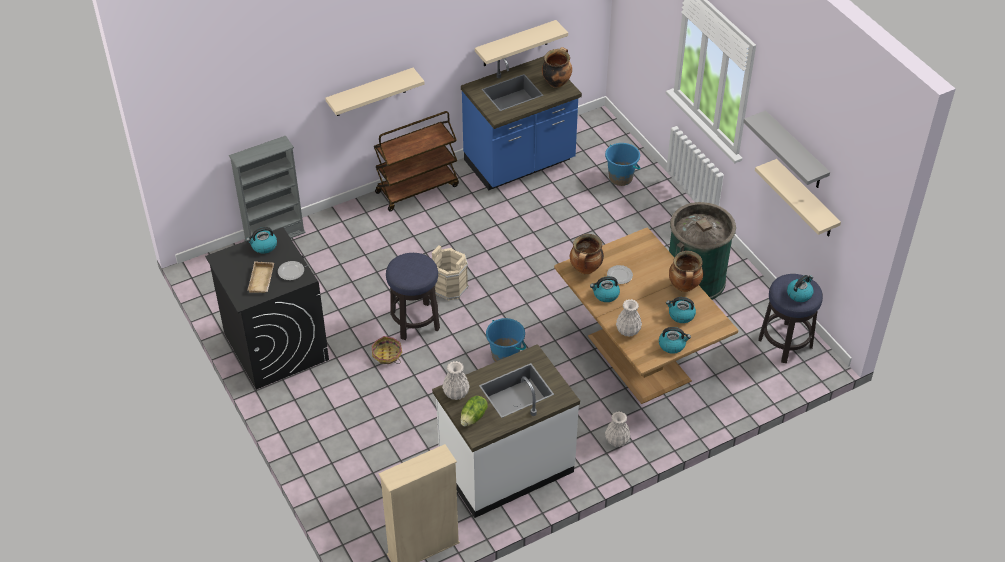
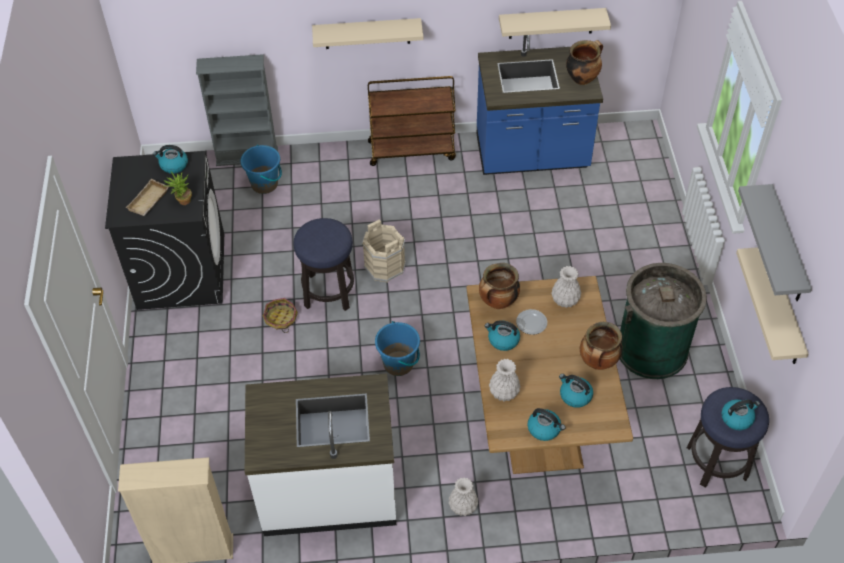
camera: 25 degrees right, 5 degrees up
plate [278,261,304,280] -> potted plant [164,171,192,205]
white vase [442,361,470,400] -> white vase moved to [552,266,581,308]
lettuce [461,396,488,426] -> none
blue bucket [605,143,640,186] -> blue bucket moved to [240,144,282,194]

